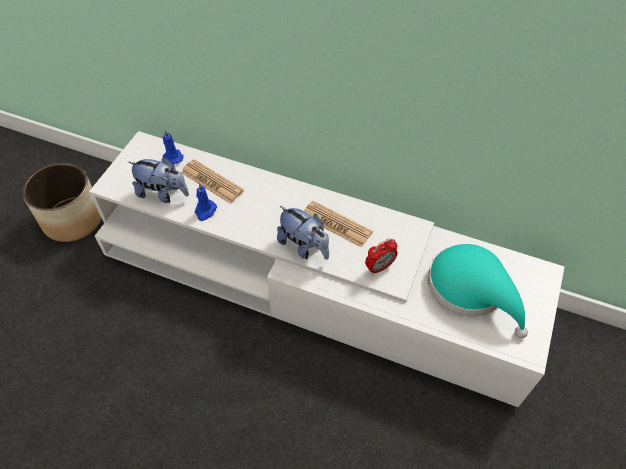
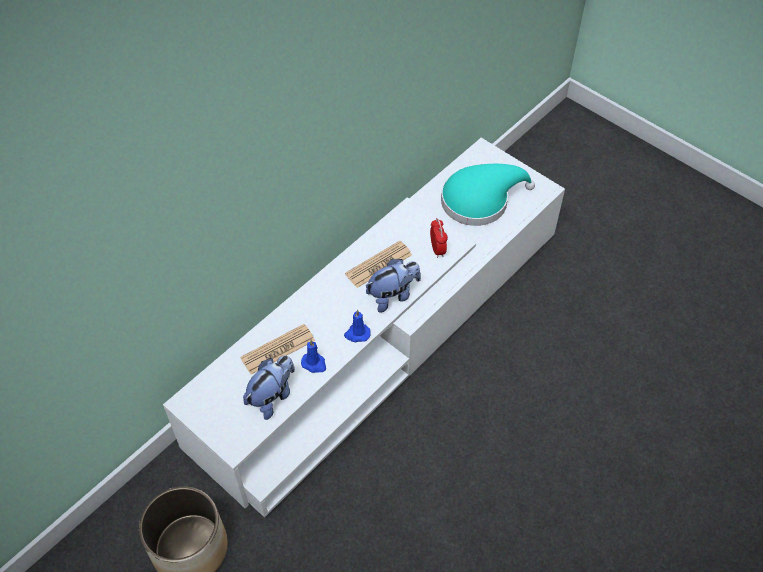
camera: 70 degrees left, 0 degrees up
blue candle [163,130,184,164] -> blue candle moved to [344,310,371,342]

